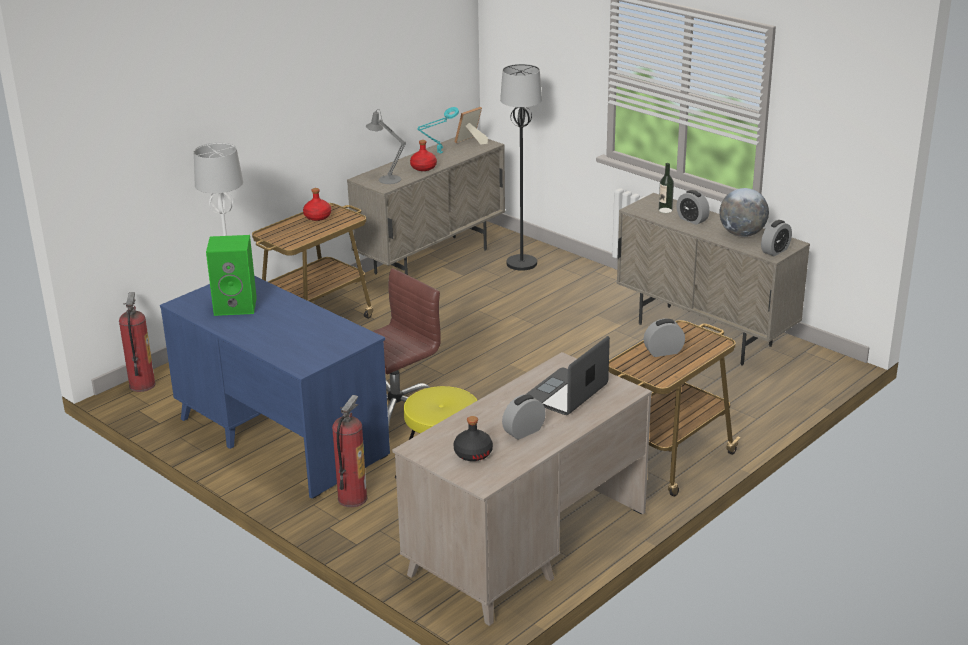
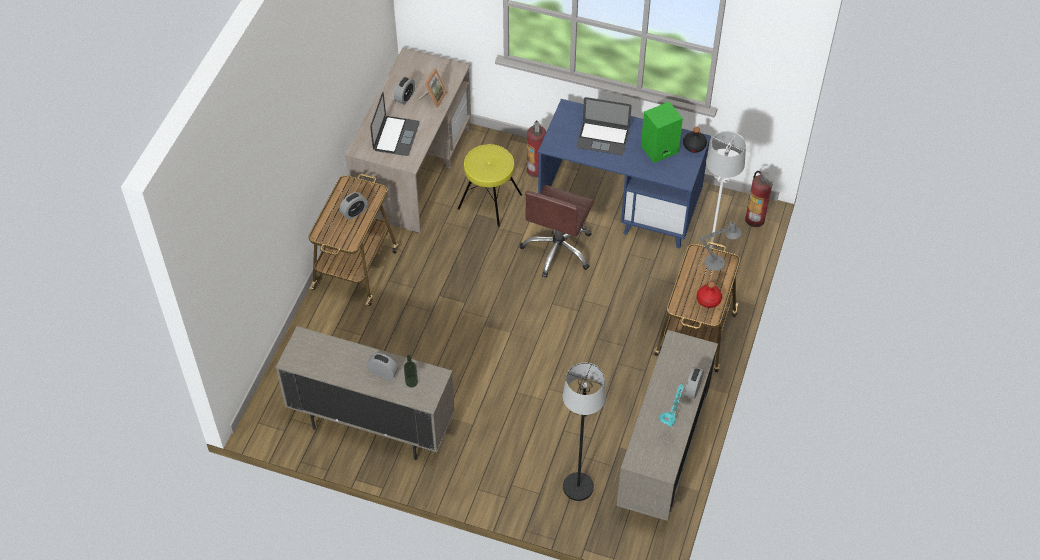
camera: 155 degrees right, 25 degrees up
grey table lamp [366,109,406,184] -> grey table lamp moved to [700,221,741,271]
red bottle [410,140,437,171] -> none
black bottle [453,416,493,461] -> black bottle moved to [683,127,707,153]
picture frame [455,107,488,145] -> picture frame moved to [419,68,447,108]
globe [719,188,769,237] -> none
alarm clock [761,220,792,256] -> alarm clock moved to [684,367,704,399]
none -> laptop [576,97,632,155]

